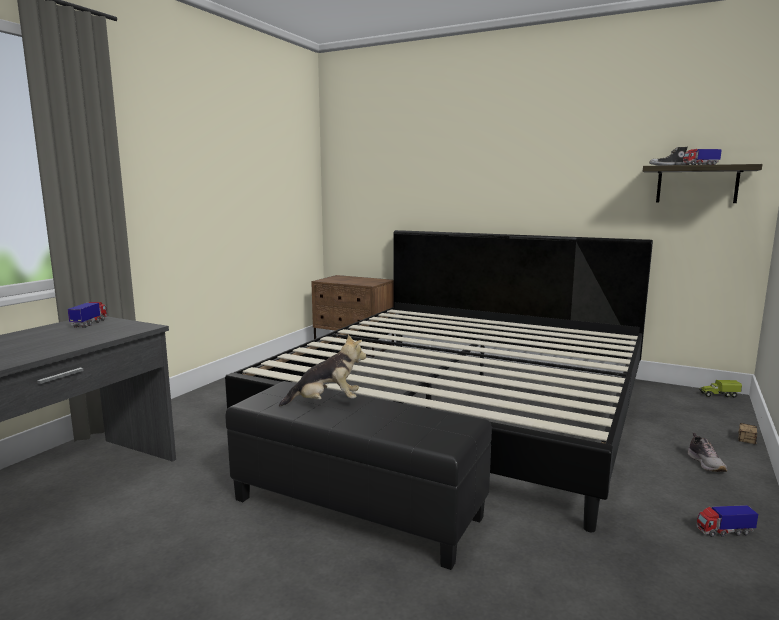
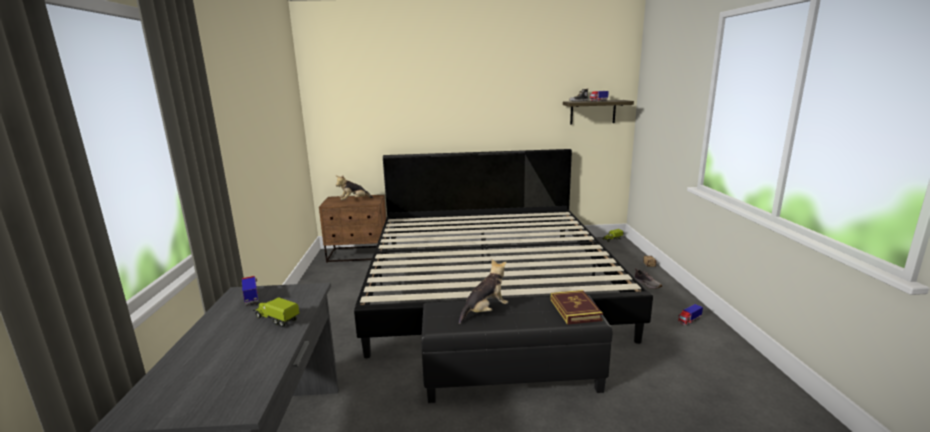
camera: 30 degrees left, 5 degrees up
none -> toy truck [253,297,300,327]
none -> plush toy [336,175,373,200]
none -> book [551,290,603,325]

